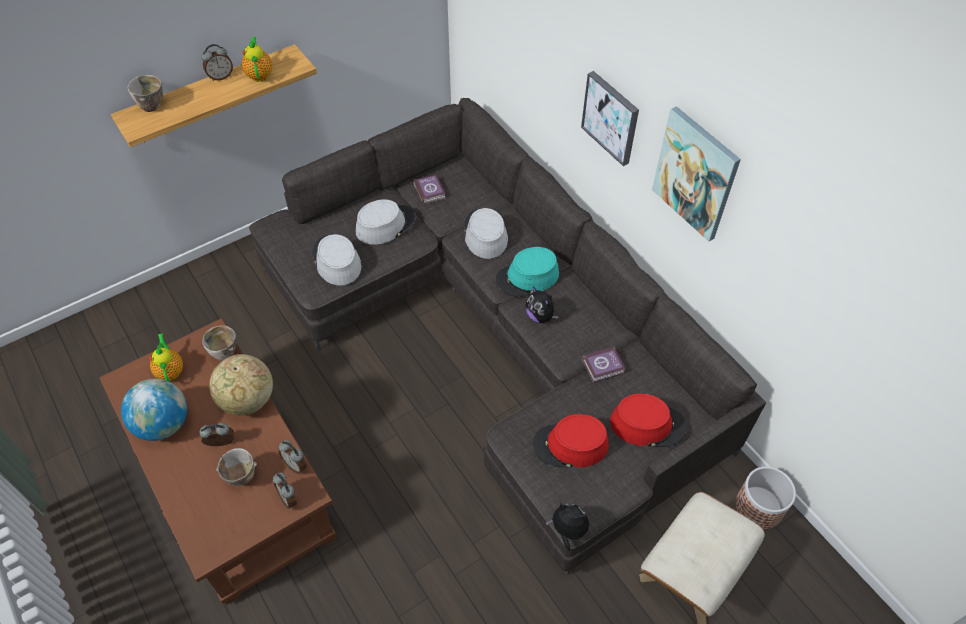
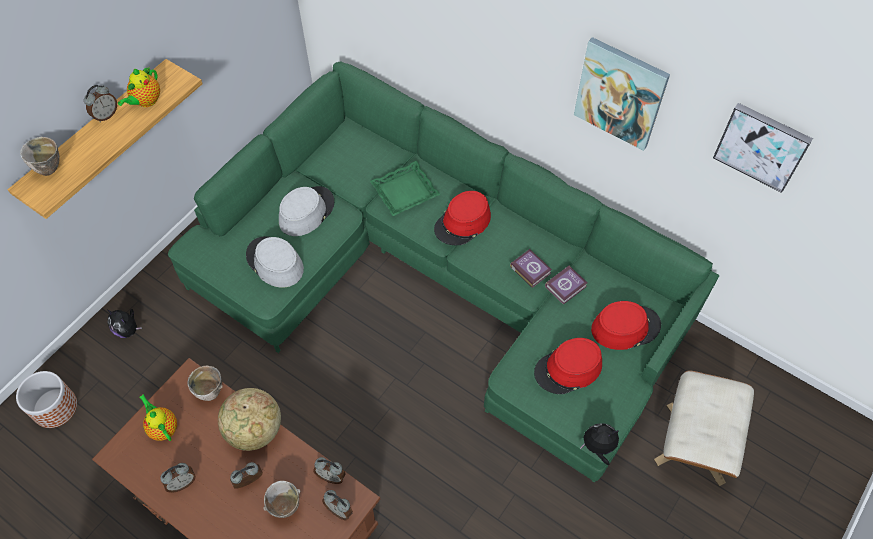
camera: 20 degrees left, 5 degrees up
globe [121,379,187,441] -> alarm clock [160,463,196,493]
teapot [242,37,272,82] -> teapot turned 120 degrees counterclockwise [118,67,160,107]
grey sofa [249,98,766,575] -> green sofa [168,61,719,483]
book [414,174,446,205] -> book moved to [510,249,552,288]
grey hat [464,208,508,259] -> green tray [370,160,441,216]
turquoise hat [495,247,559,297] -> red hat [434,191,491,245]
plush toy [525,286,559,323] -> plush toy moved to [107,309,142,338]
picture [581,71,639,166] -> picture moved to [713,103,813,193]
planter [735,466,796,529] -> planter moved to [16,371,77,428]

